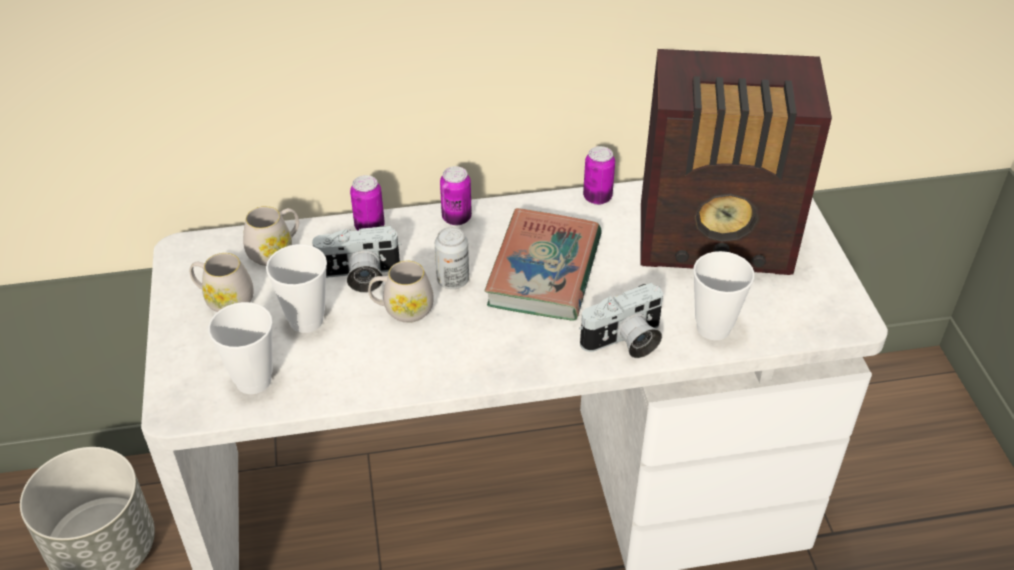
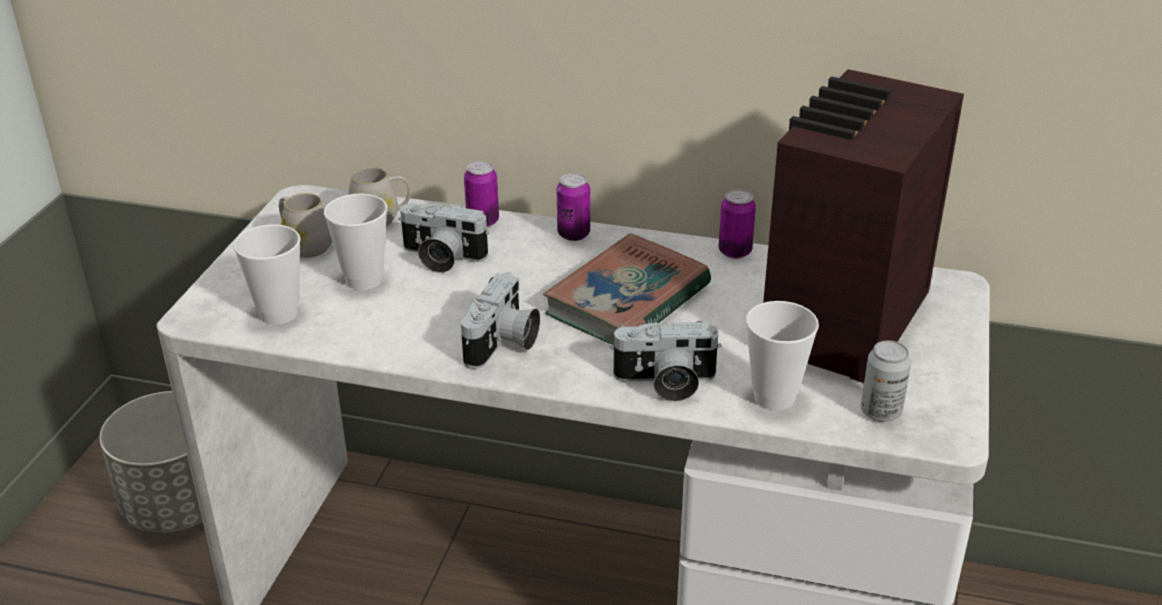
camera: 25 degrees right, 10 degrees down
white mug [368,261,434,323] -> none
can [435,227,469,289] -> can moved to [861,340,911,422]
radio [640,49,832,275] -> radio turned 90 degrees clockwise [763,69,964,383]
none -> camera [461,273,540,369]

